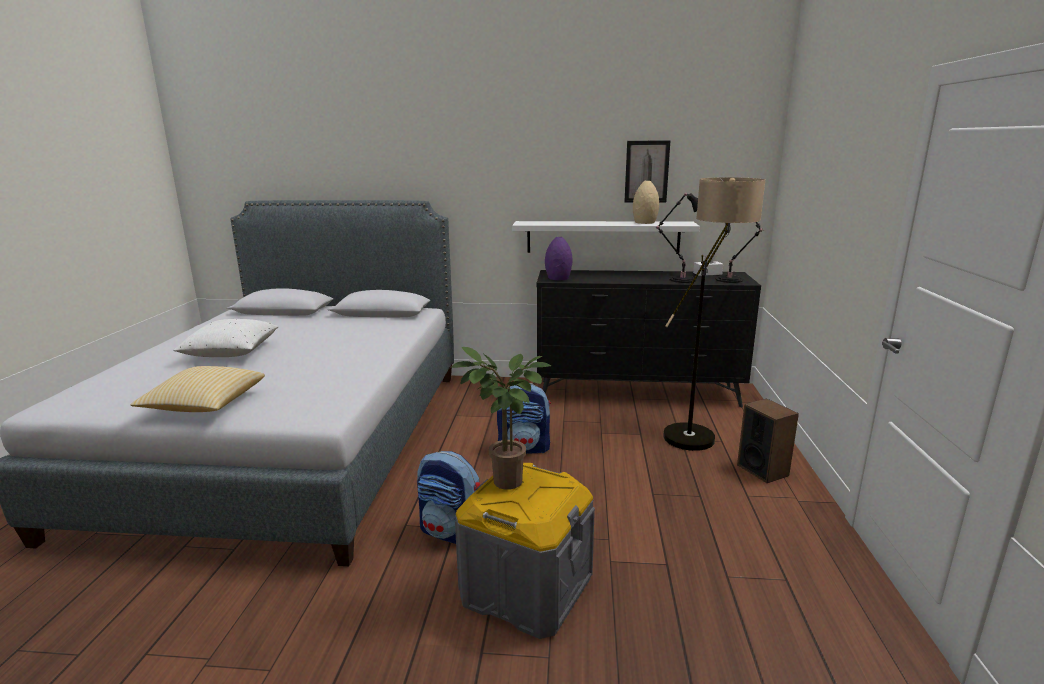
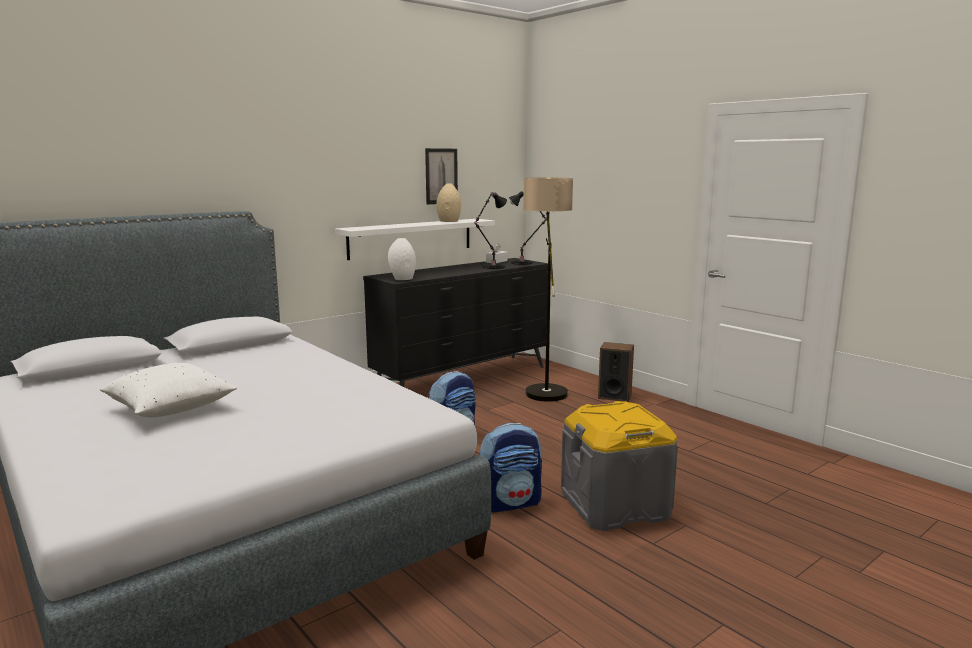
camera: 45 degrees left, 5 degrees down
pillow [130,366,265,412] -> none
potted plant [451,347,551,490] -> none
purple vase [545,237,572,280] -> white vase [388,238,416,280]

